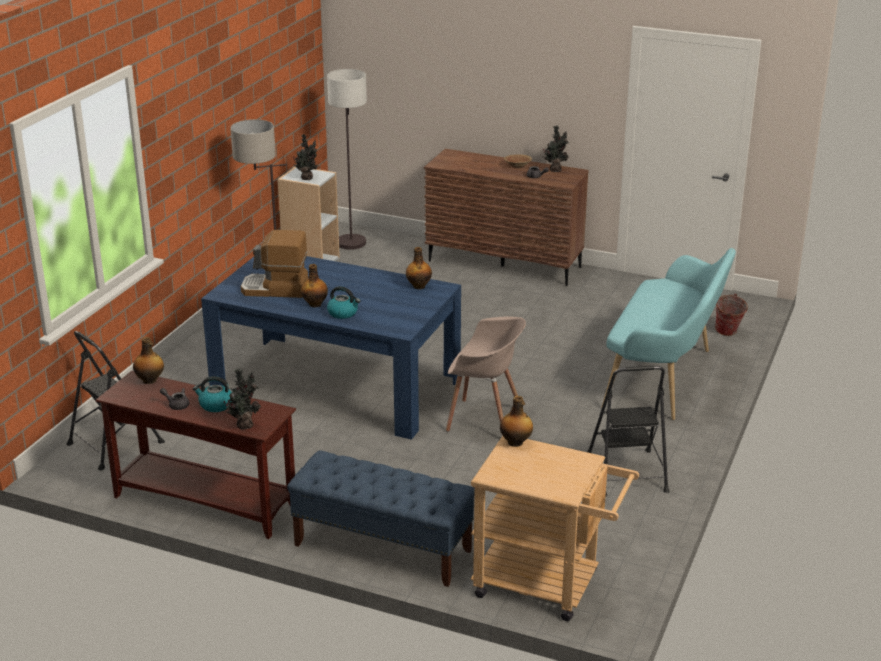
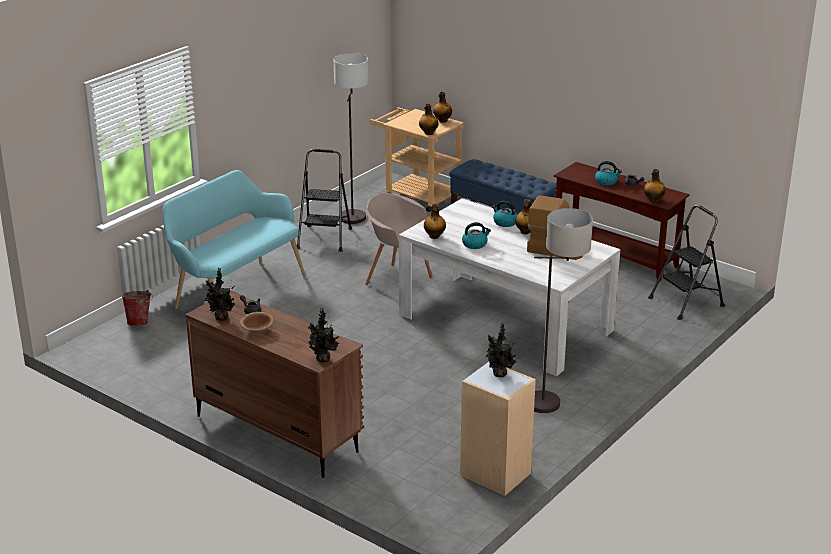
camera: 165 degrees left, 0 degrees up
blue dining table [201,256,461,440] -> white dining table [399,198,620,376]
potted plant [223,369,261,429] -> potted plant moved to [308,307,340,363]
white floor lamp [327,69,367,250] -> white floor lamp moved to [334,53,369,224]
none -> bottle [433,92,452,123]
none -> kettle [462,222,491,249]

